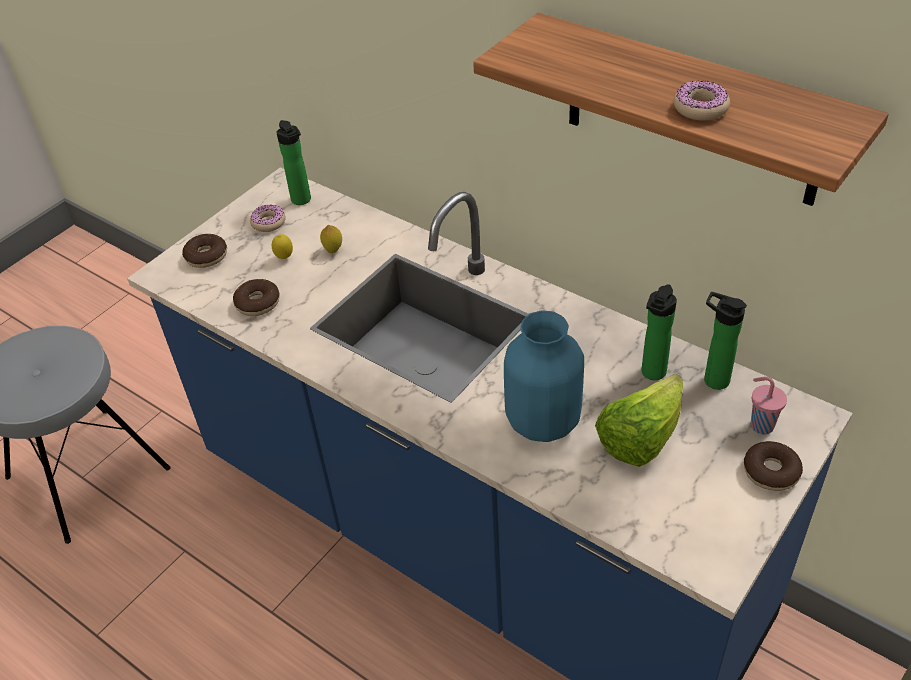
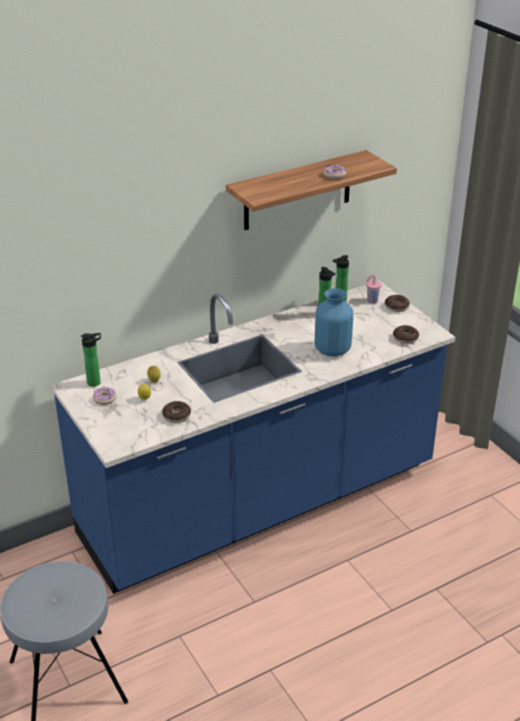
camera: 70 degrees left, 10 degrees down
donut [182,234,227,268] -> donut moved to [393,325,419,344]
lettuce [595,374,683,467] -> none

